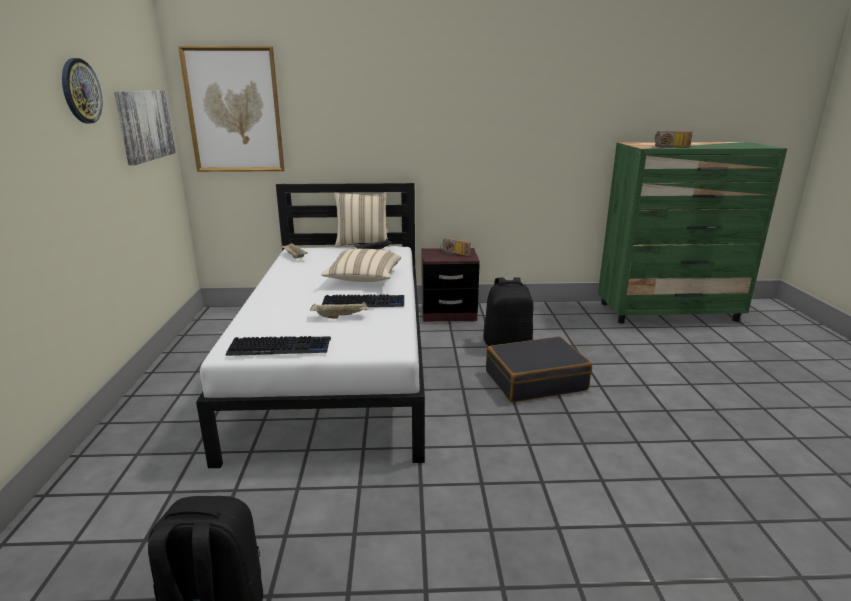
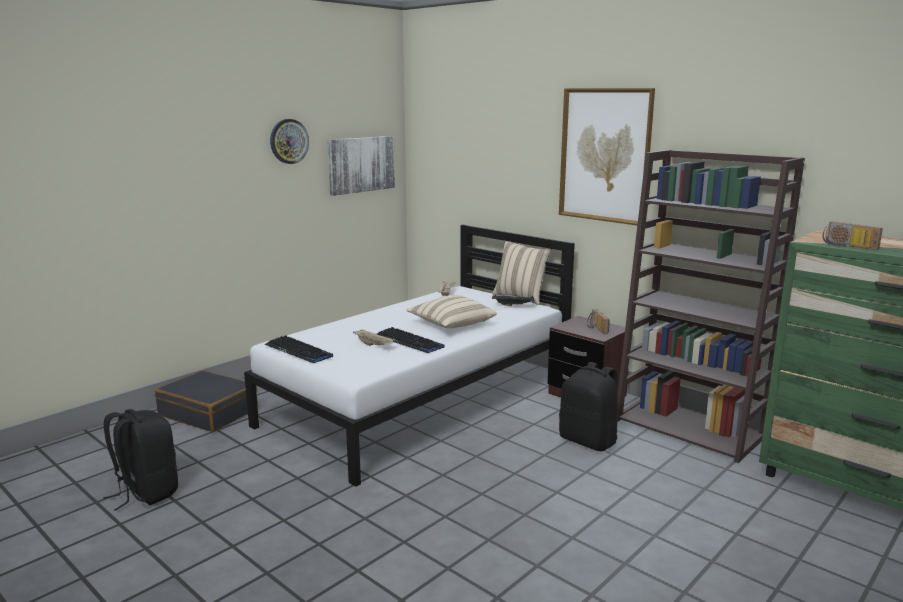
camera: 45 degrees right, 5 degrees down
picture [178,46,284,172] -> picture moved to [559,88,655,225]
black suitcase [486,336,592,402] -> black suitcase moved to [155,370,258,432]
none -> brown bookcase [617,150,805,463]

